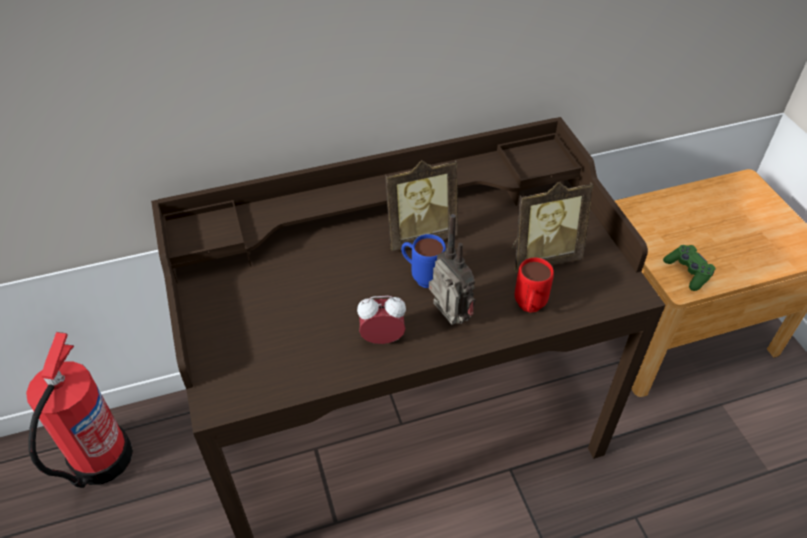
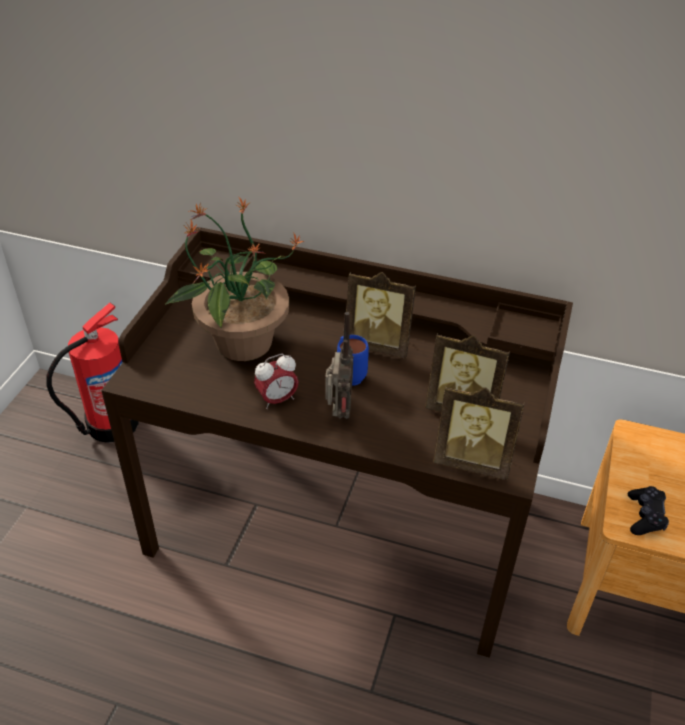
camera: 35 degrees right, 5 degrees down
alarm clock [357,296,406,344] -> alarm clock turned 120 degrees clockwise [254,354,299,409]
red mug [515,258,554,313] -> none
green game controller [663,245,716,291] -> black game controller [628,486,669,535]
none -> potted plant [165,196,304,361]
none -> picture frame [433,387,525,480]

